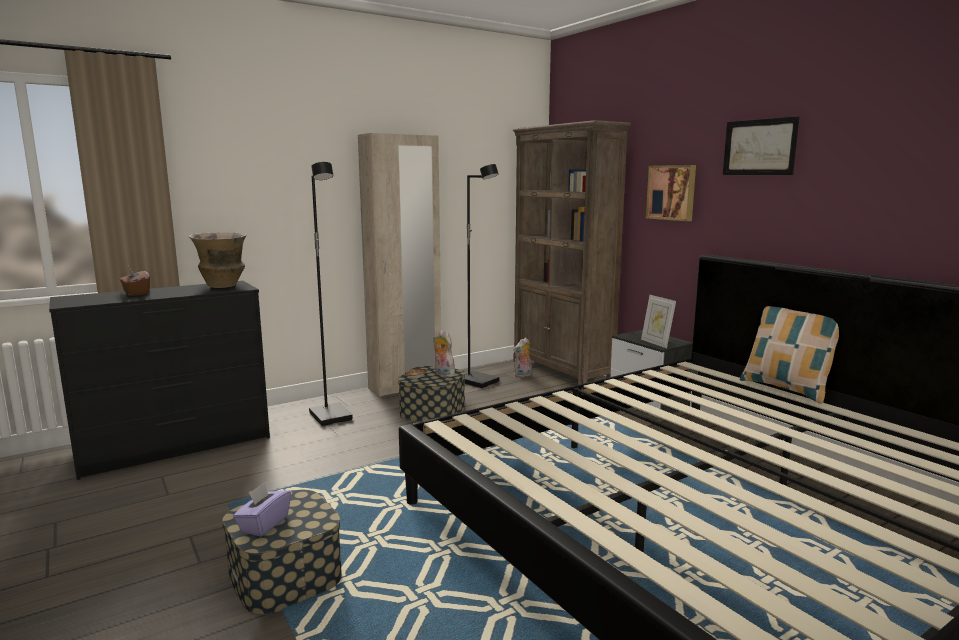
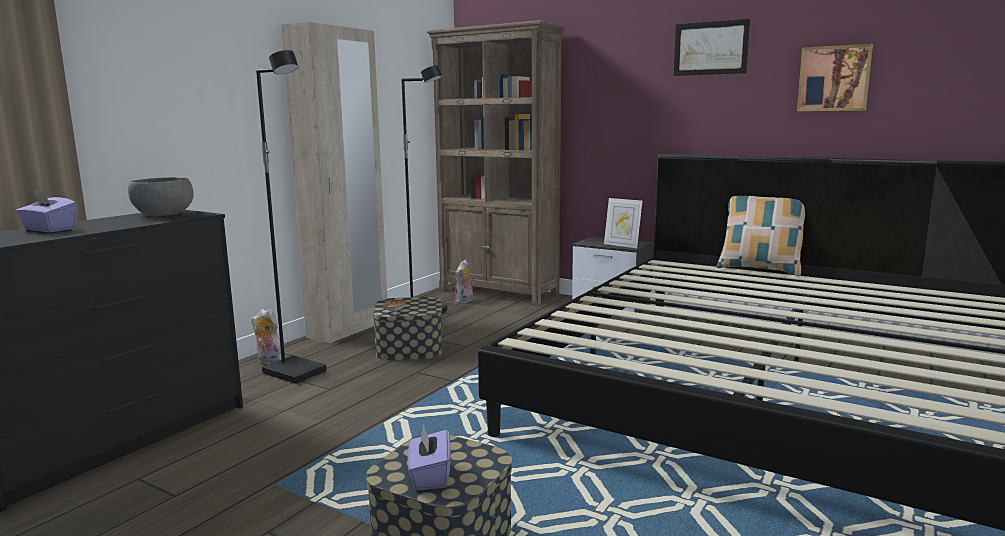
camera: 25 degrees left, 0 degrees up
brown tissue box [120,267,150,296] -> purple tissue box [16,190,77,232]
vase [189,232,247,288] -> grey bowl [128,177,194,216]
plush toy [433,330,455,377] -> plush toy moved to [251,309,282,364]
picture [646,165,696,221] -> picture moved to [797,44,873,111]

